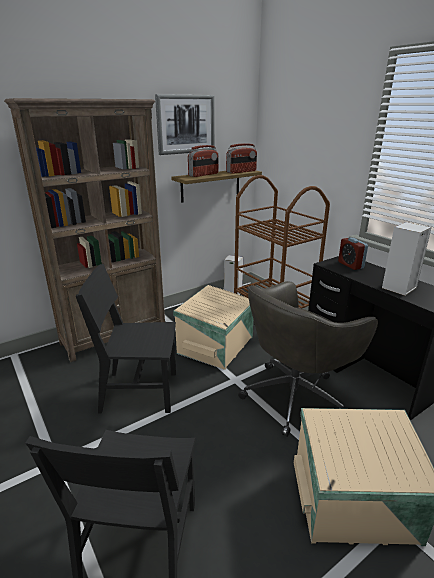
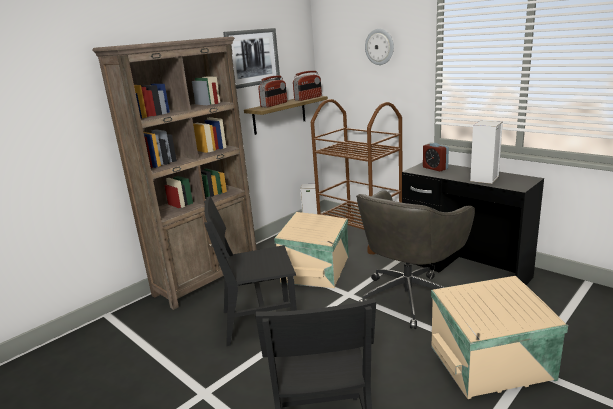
camera: 10 degrees left, 5 degrees down
none -> wall clock [365,29,394,65]

